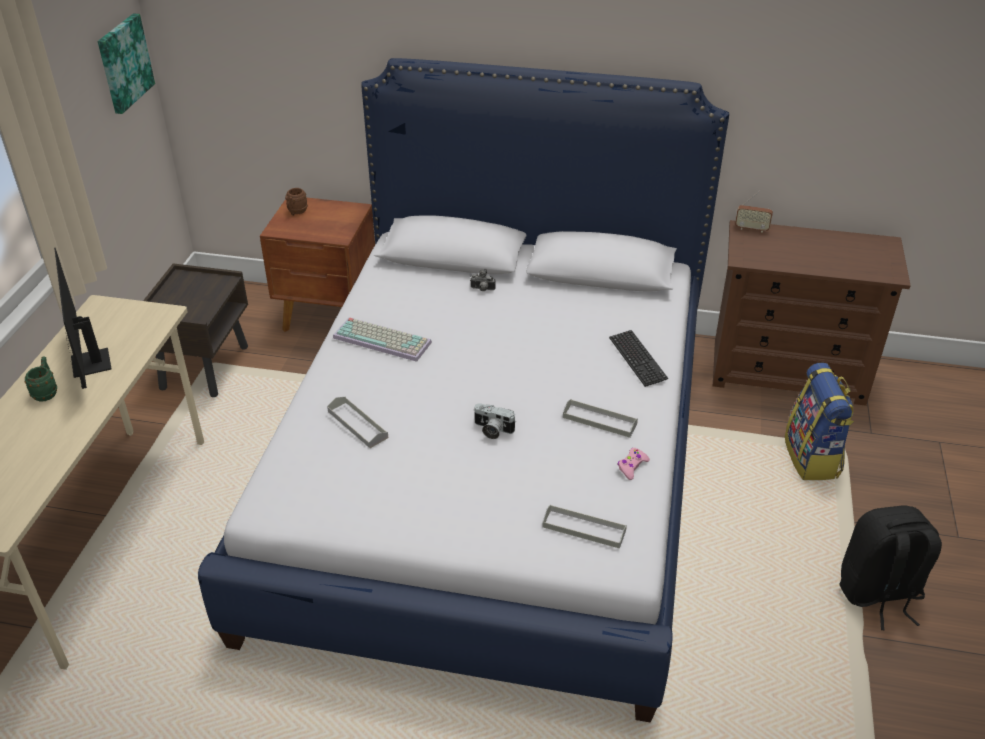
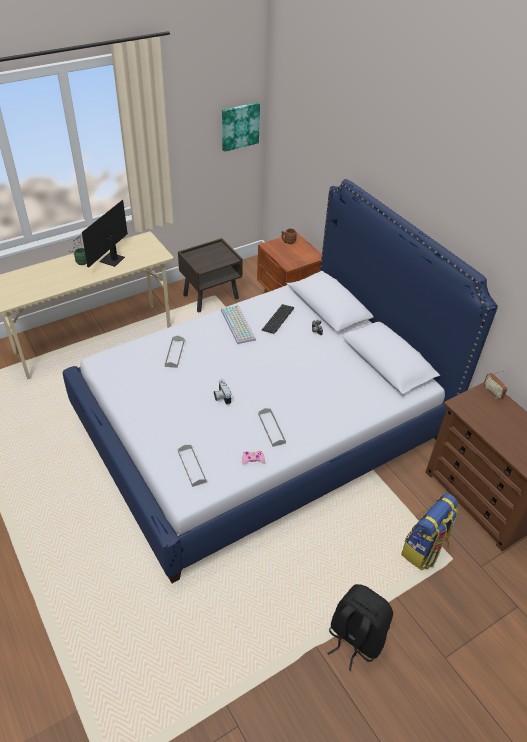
camera: 45 degrees right, 5 degrees up
keyboard [609,330,668,387] -> keyboard moved to [262,304,294,334]

